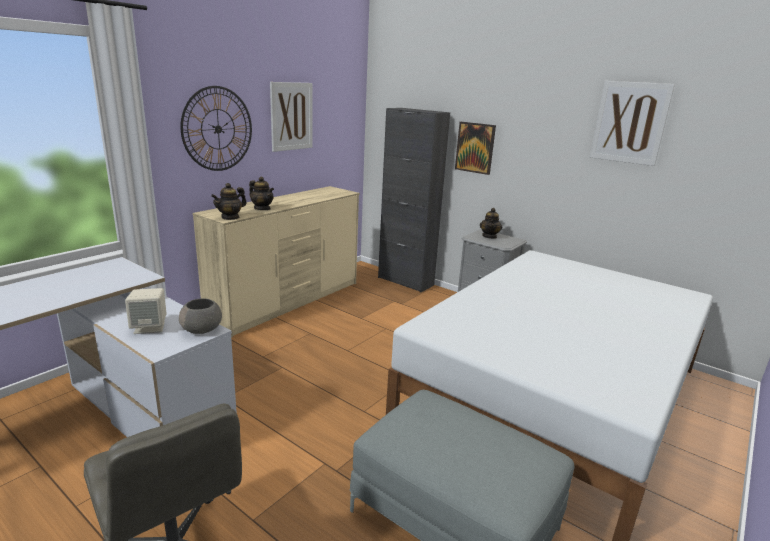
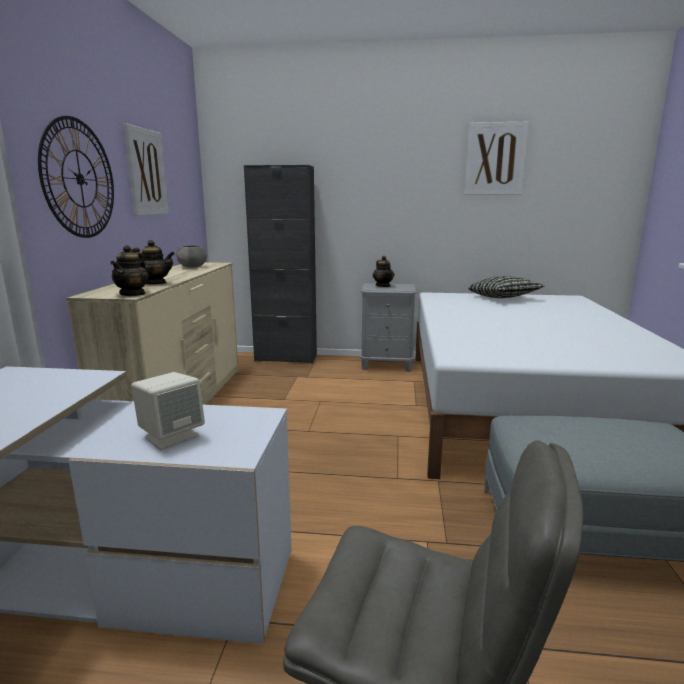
camera: 30 degrees left, 5 degrees down
grey bowl [179,298,222,334] -> grey bowl moved to [177,246,207,268]
picture [455,122,496,175] -> none
none -> pillow [468,276,544,298]

